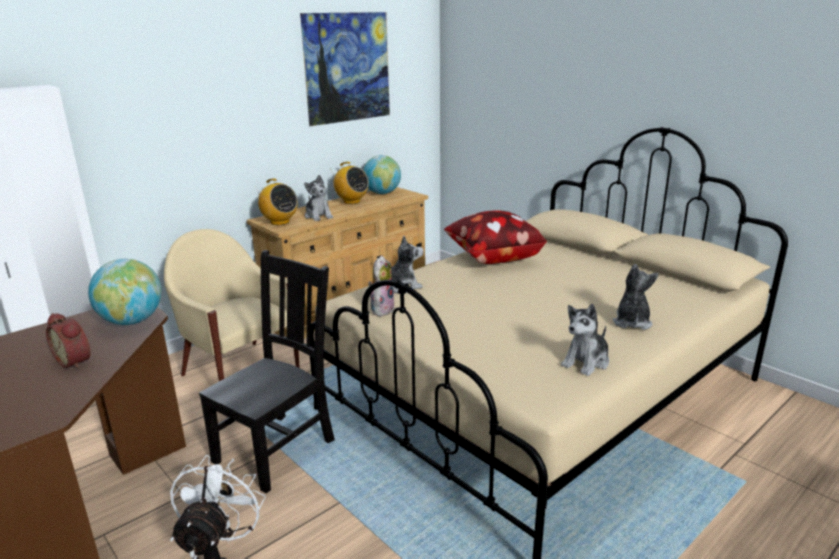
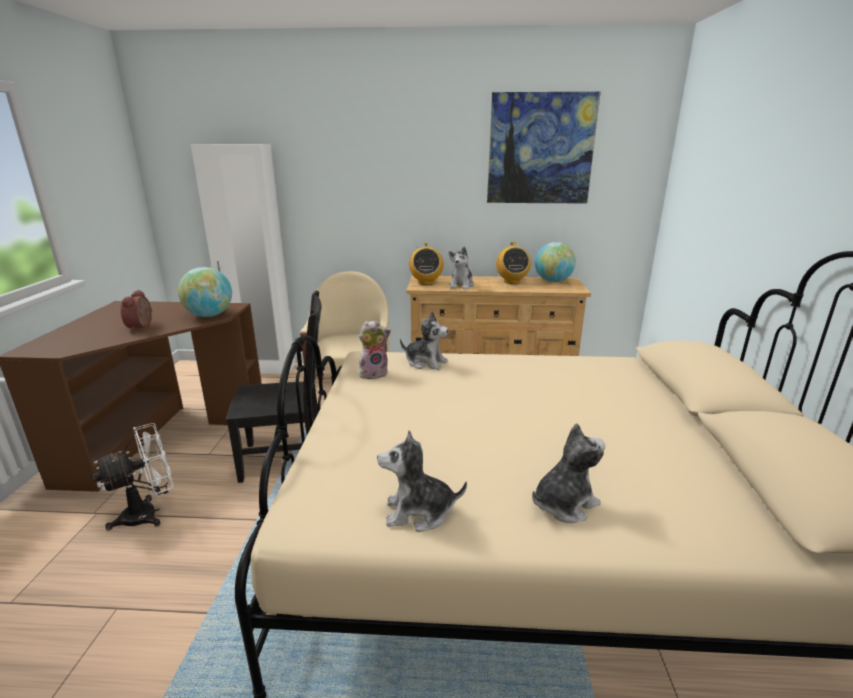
camera: 45 degrees right, 0 degrees up
pillow [444,210,547,264] -> none

